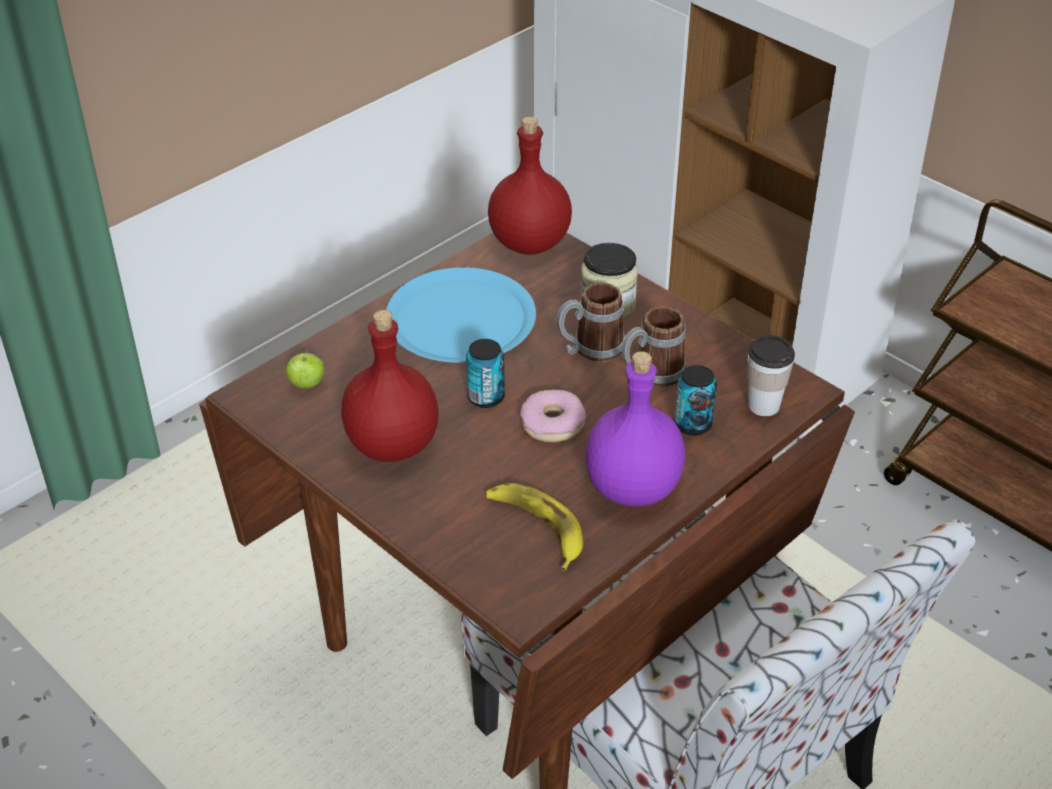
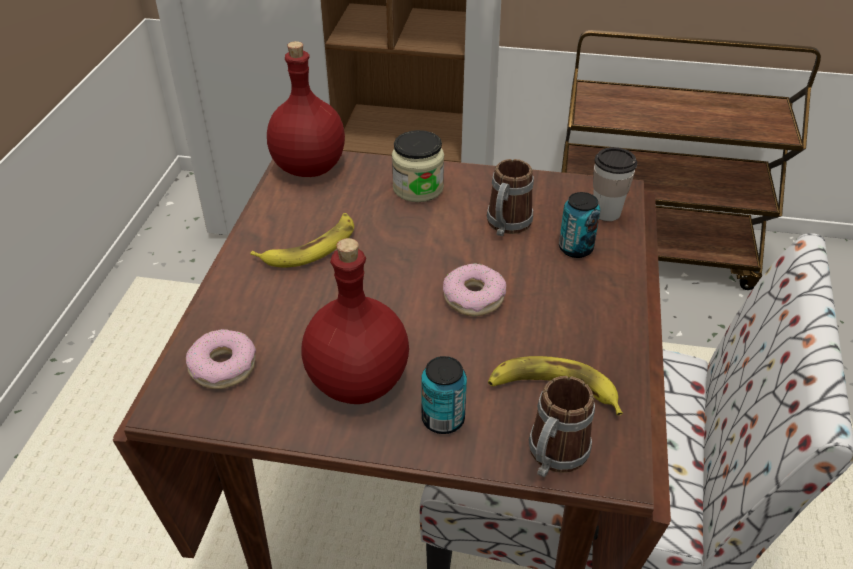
camera: 35 degrees left, 0 degrees up
apple [286,349,325,389] -> donut [186,329,256,389]
blue plate [386,267,536,362] -> banana [250,213,354,268]
can [466,339,505,408] -> can moved to [421,356,467,434]
mug [557,283,625,362] -> mug moved to [528,376,595,477]
purple bottle [586,351,685,506] -> none

